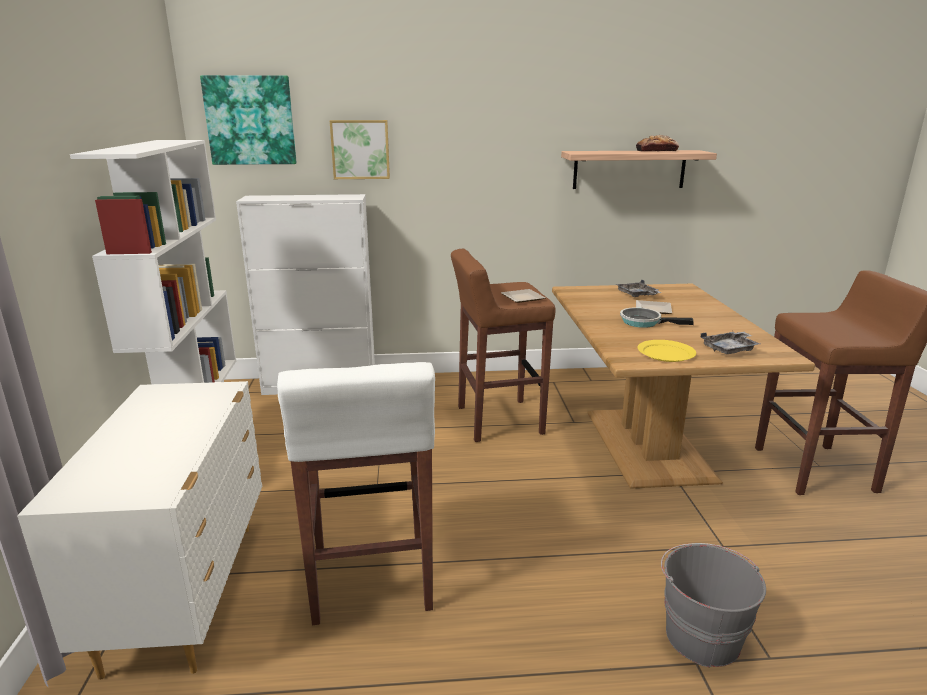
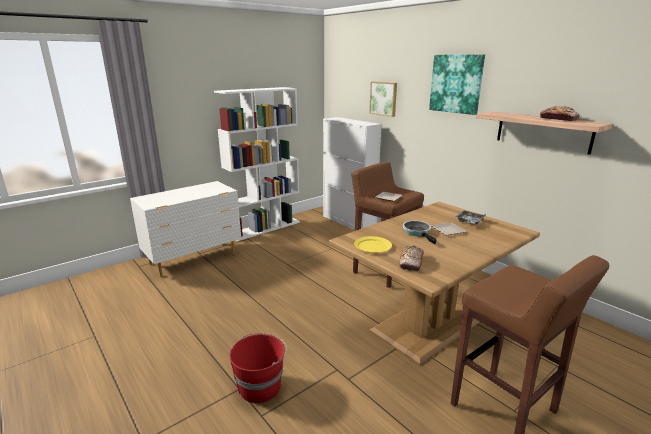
camera: 55 degrees right, 0 degrees up
picture [200,75,297,165] -> picture moved to [429,54,485,115]
white stool [277,362,435,625] -> none
grey bucket [661,543,766,667] -> red bucket [229,333,287,403]
grey tray [701,331,760,354] -> bread [399,245,424,271]

